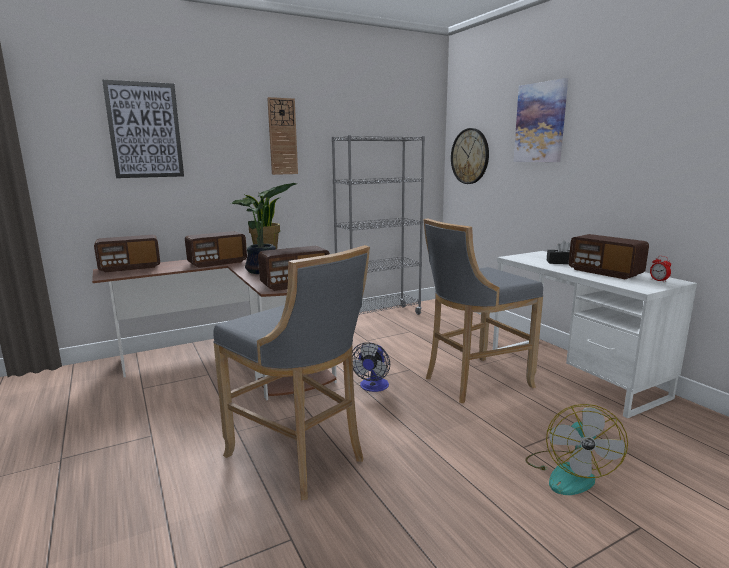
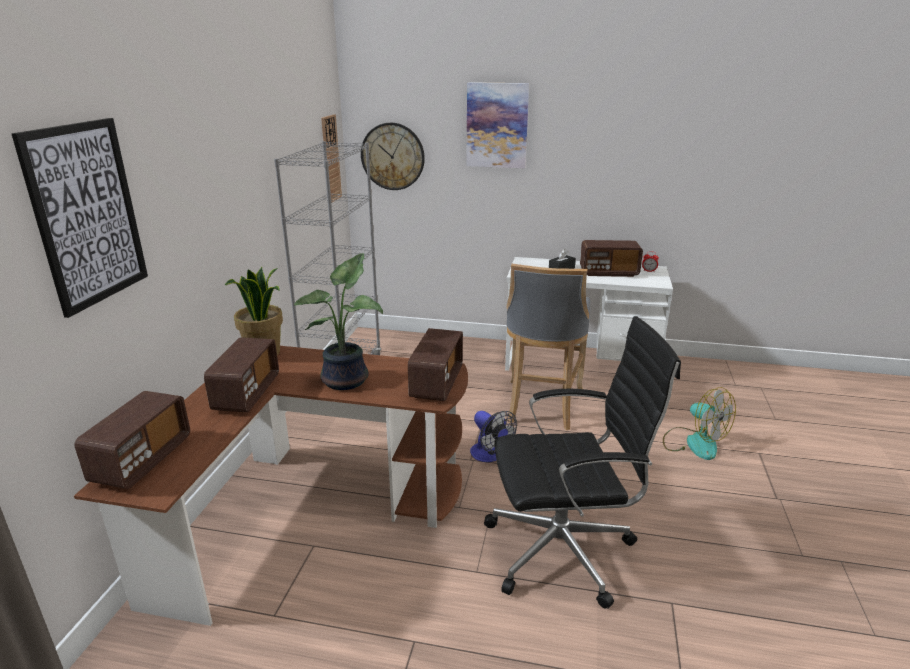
camera: 50 degrees left, 10 degrees up
grey stool [213,245,370,500] -> black office chair [484,316,681,609]
wall clock [267,97,298,175] -> wall clock moved to [321,114,342,203]

